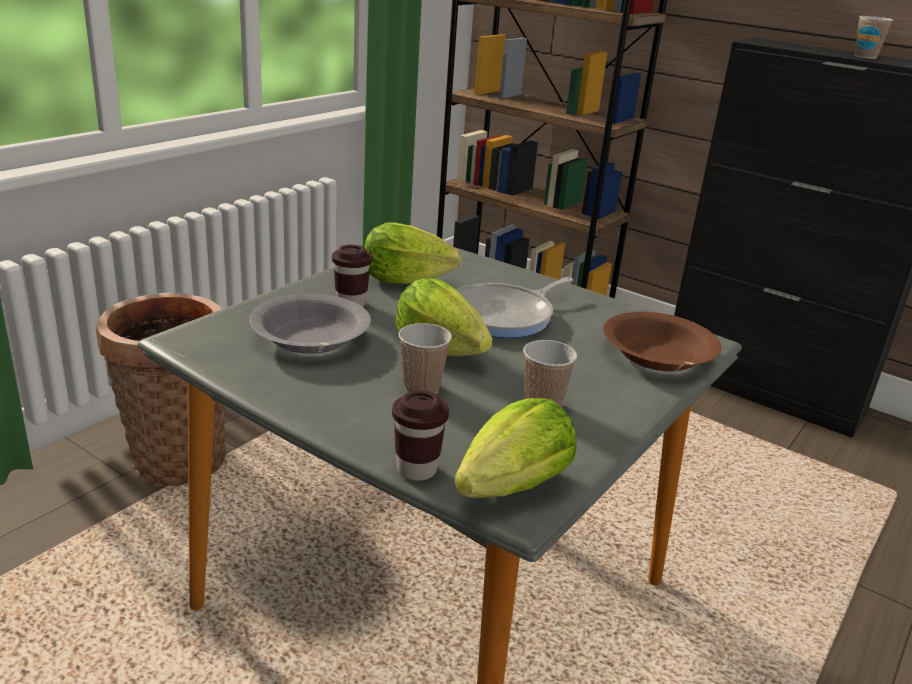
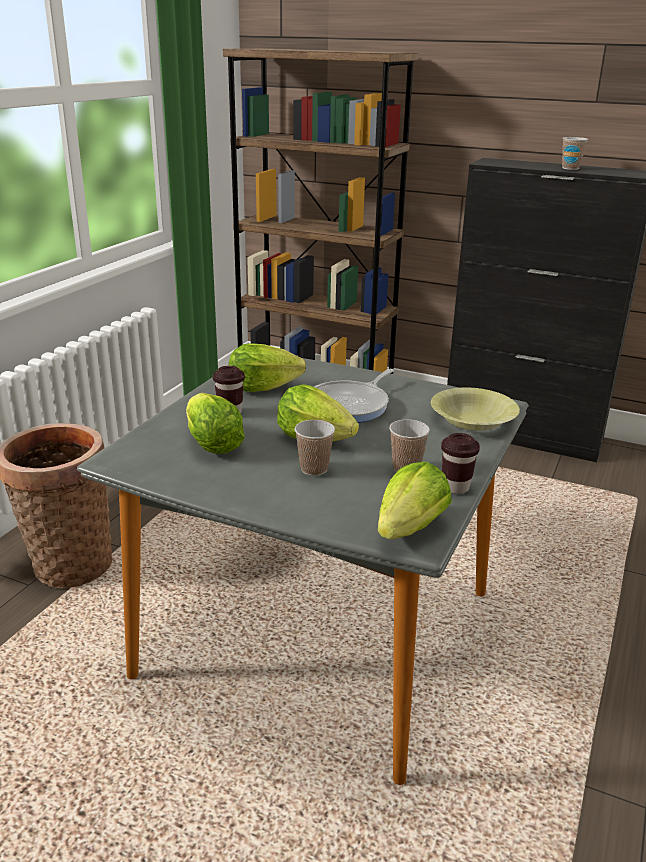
camera: 10 degrees left, 0 degrees up
grey bowl [249,294,371,354] -> lettuce [186,393,245,454]
brown cup [392,390,449,481] -> brown cup moved to [441,433,480,494]
brown bowl [603,312,721,371] -> yellow bowl [431,387,520,431]

